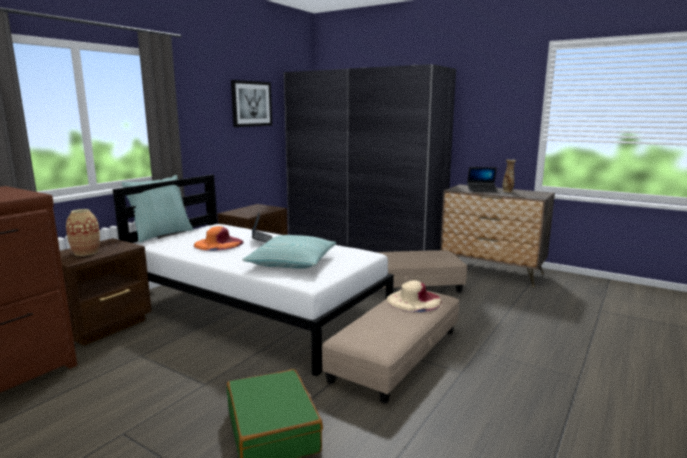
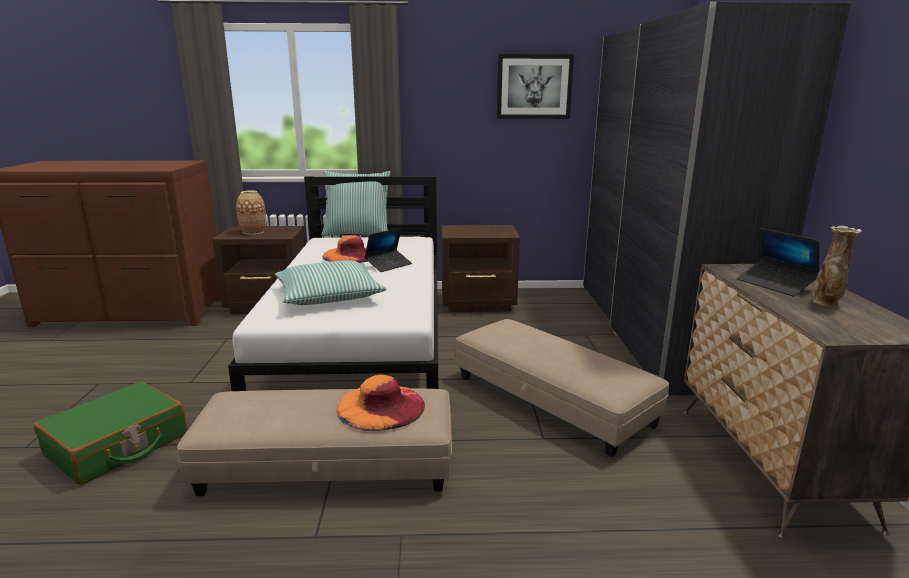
camera: 55 degrees right, 5 degrees up
beige hat [387,280,442,312] -> orange hat [336,375,425,431]

